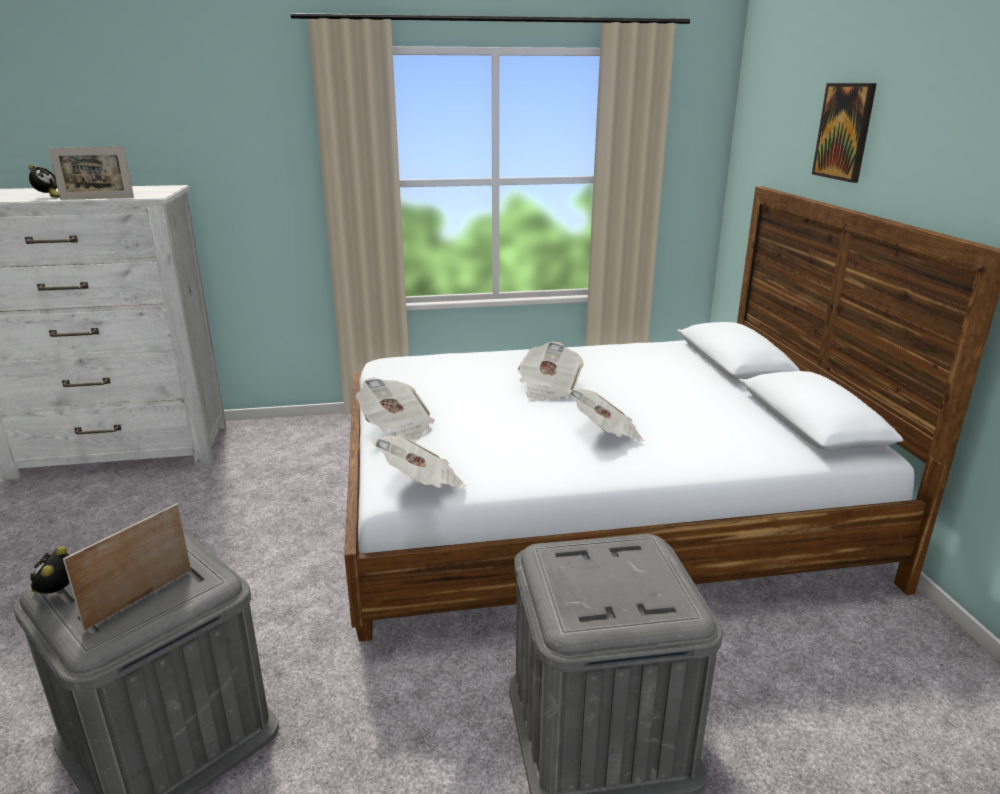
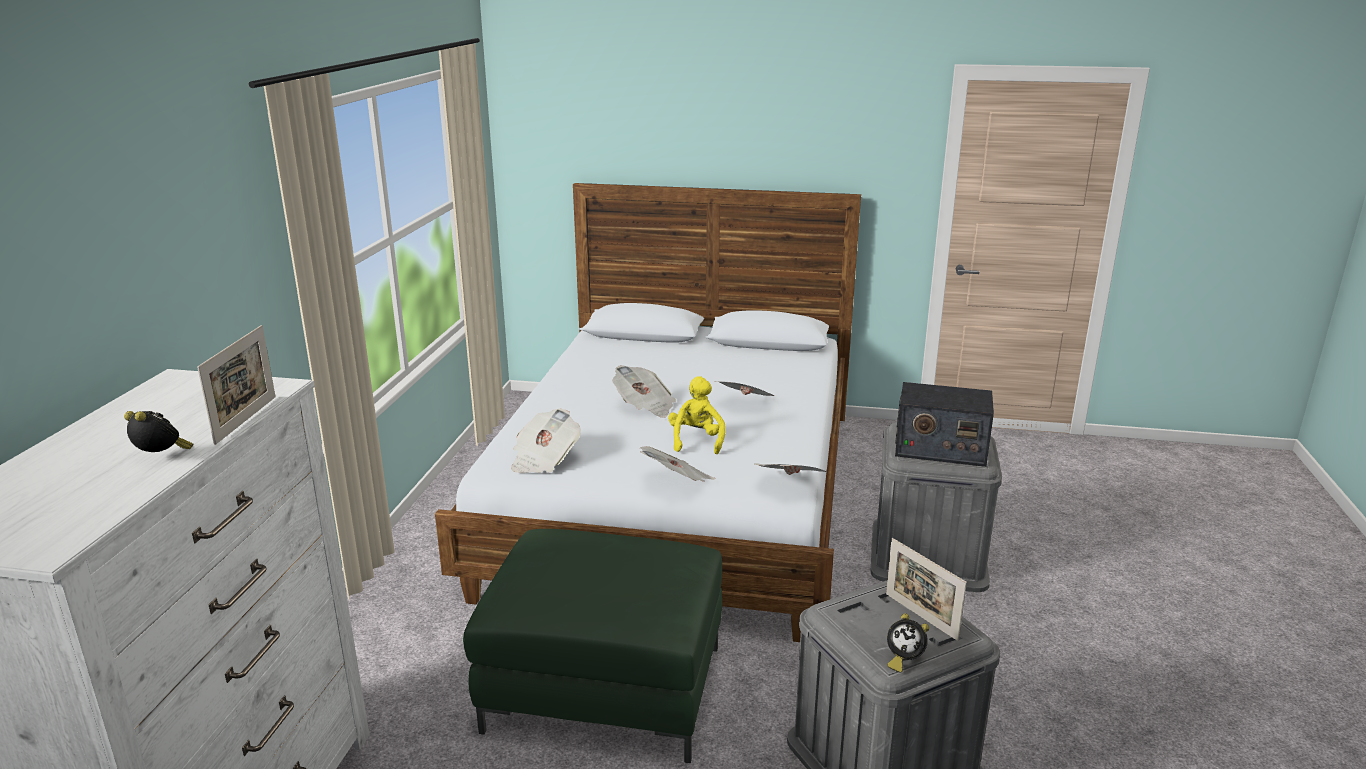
camera: 70 degrees left, 0 degrees up
picture [812,83,877,183] -> none
none -> green ottoman [463,529,722,763]
none -> newspaper [511,409,581,473]
none -> yellow plush toy [668,376,726,454]
none -> radio [895,382,994,467]

